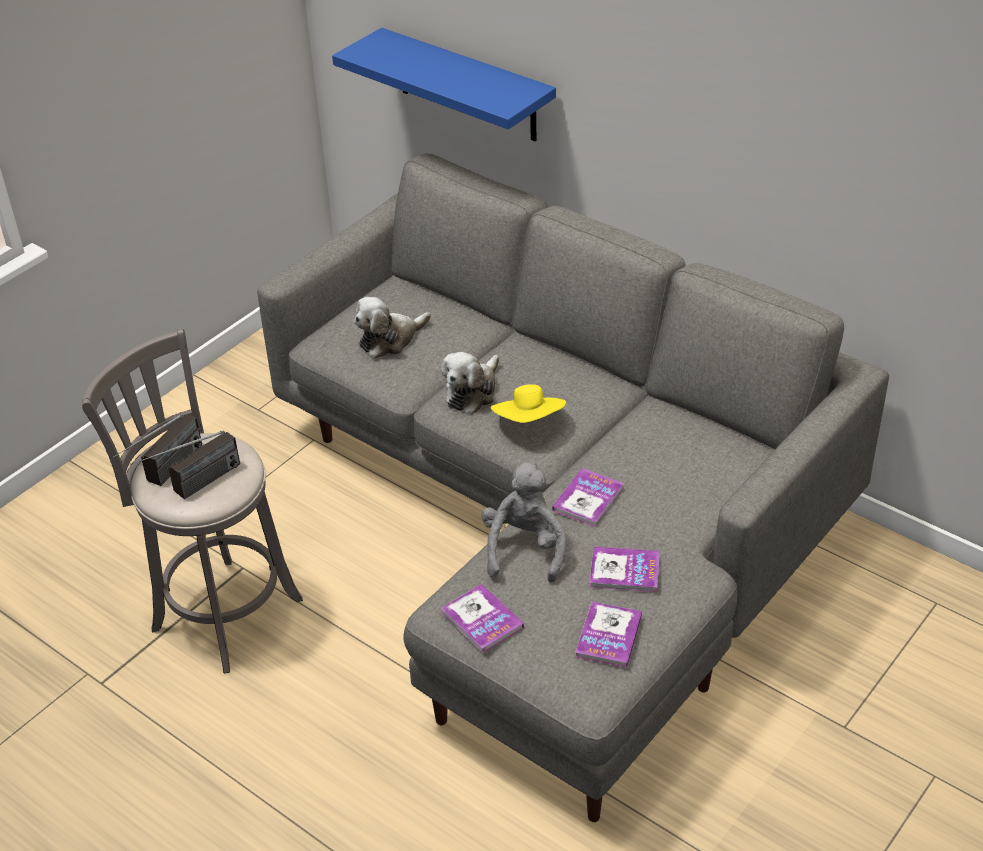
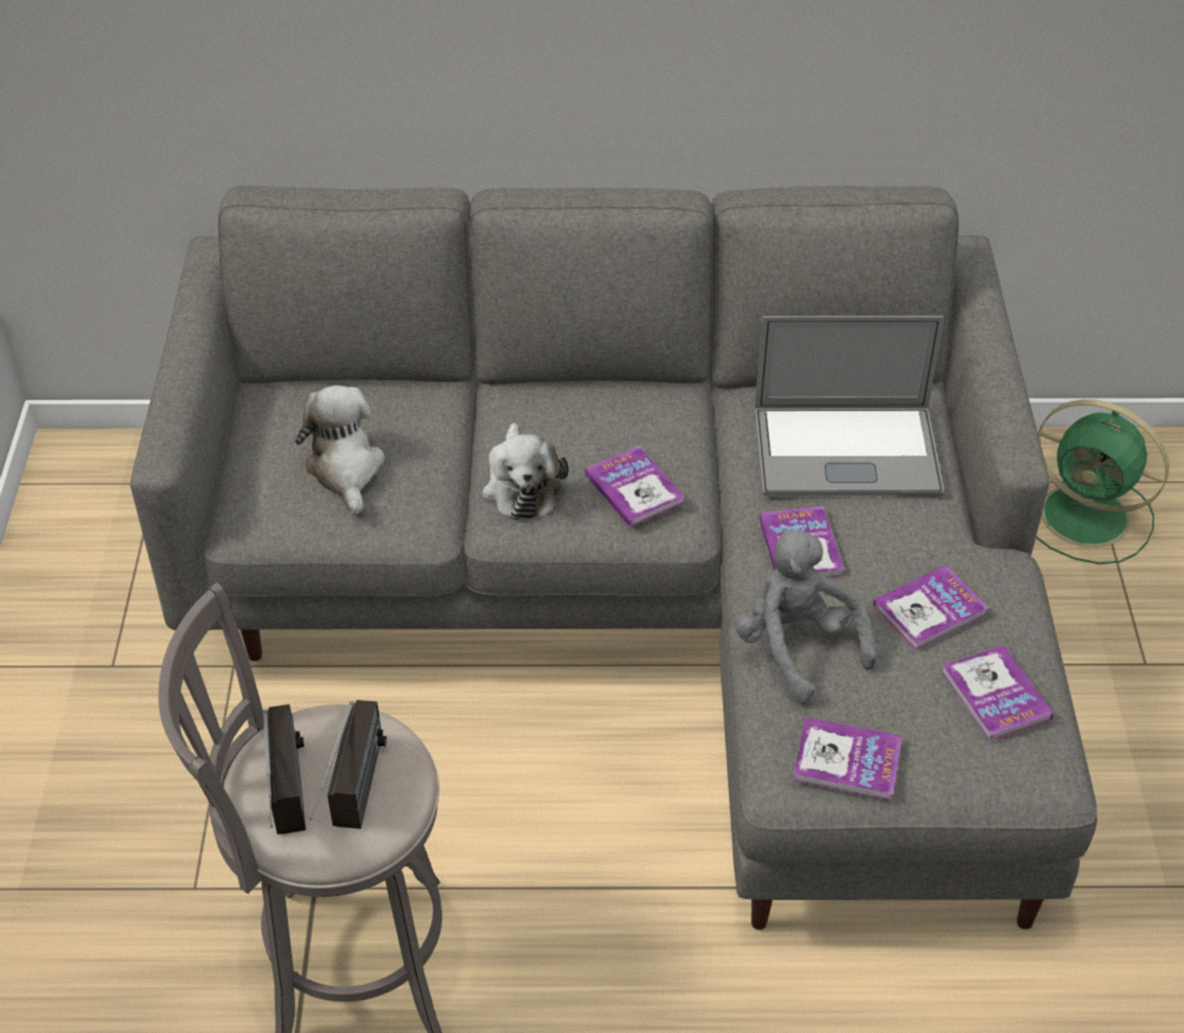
camera: 40 degrees left, 5 degrees up
blue shelf [332,28,556,141] -> none
plush toy [354,297,431,358] -> plush toy turned 150 degrees clockwise [295,385,385,516]
yellow hat [491,384,566,423] -> book [585,446,685,527]
none -> laptop [755,316,944,496]
none -> green fan [1036,399,1169,564]

